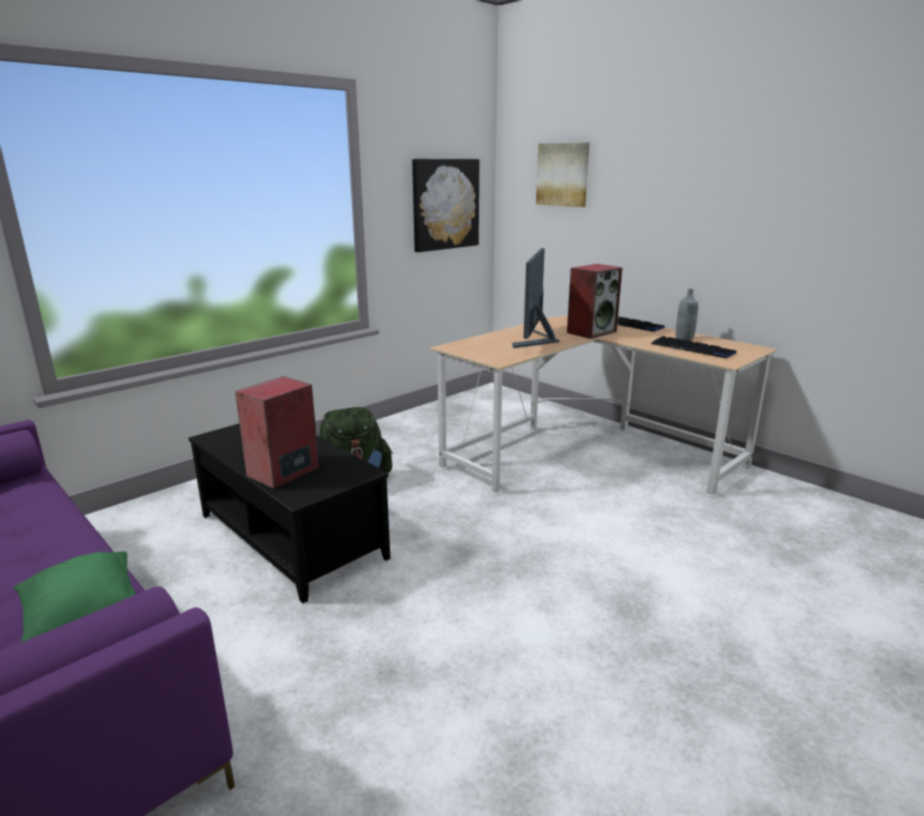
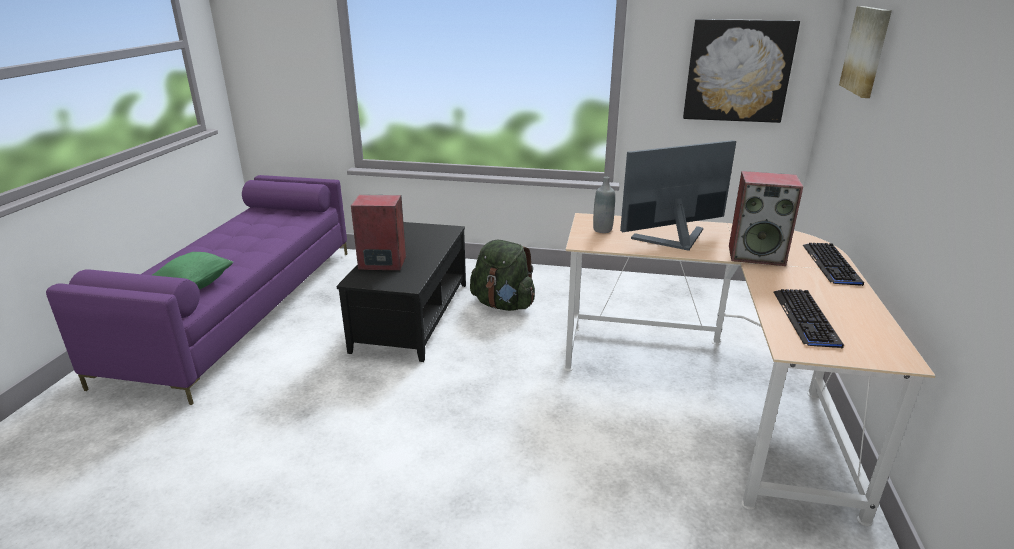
camera: 55 degrees right, 5 degrees up
grey bottle [676,289,698,341] -> grey bottle moved to [593,177,615,233]

